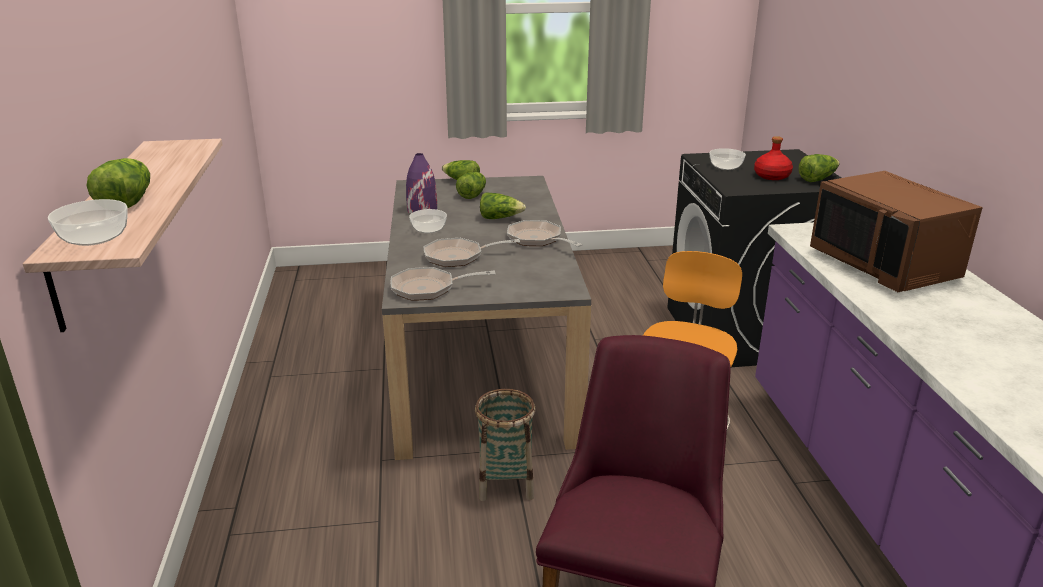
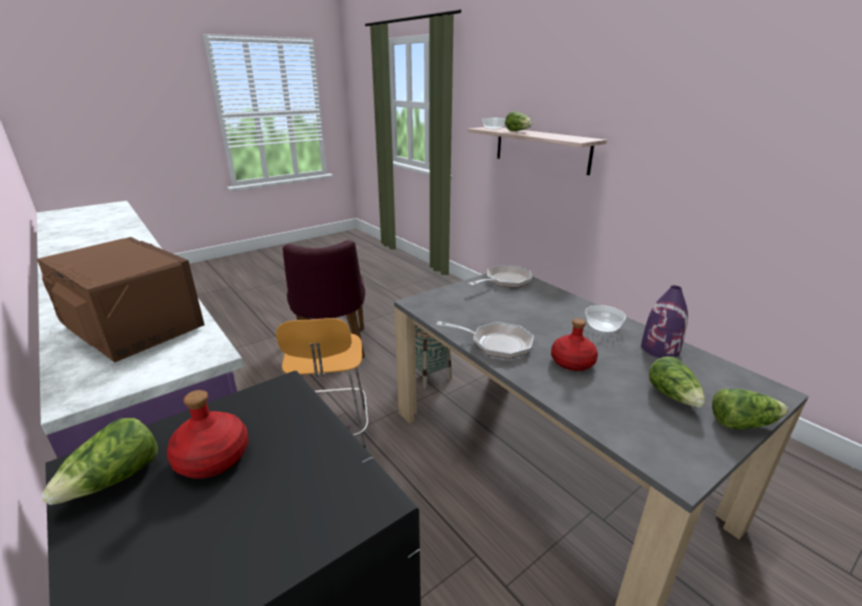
camera: 150 degrees right, 0 degrees up
frying pan [423,238,520,267] -> none
lettuce [480,192,526,219] -> red bottle [551,318,598,371]
bowl [709,148,746,170] -> none

